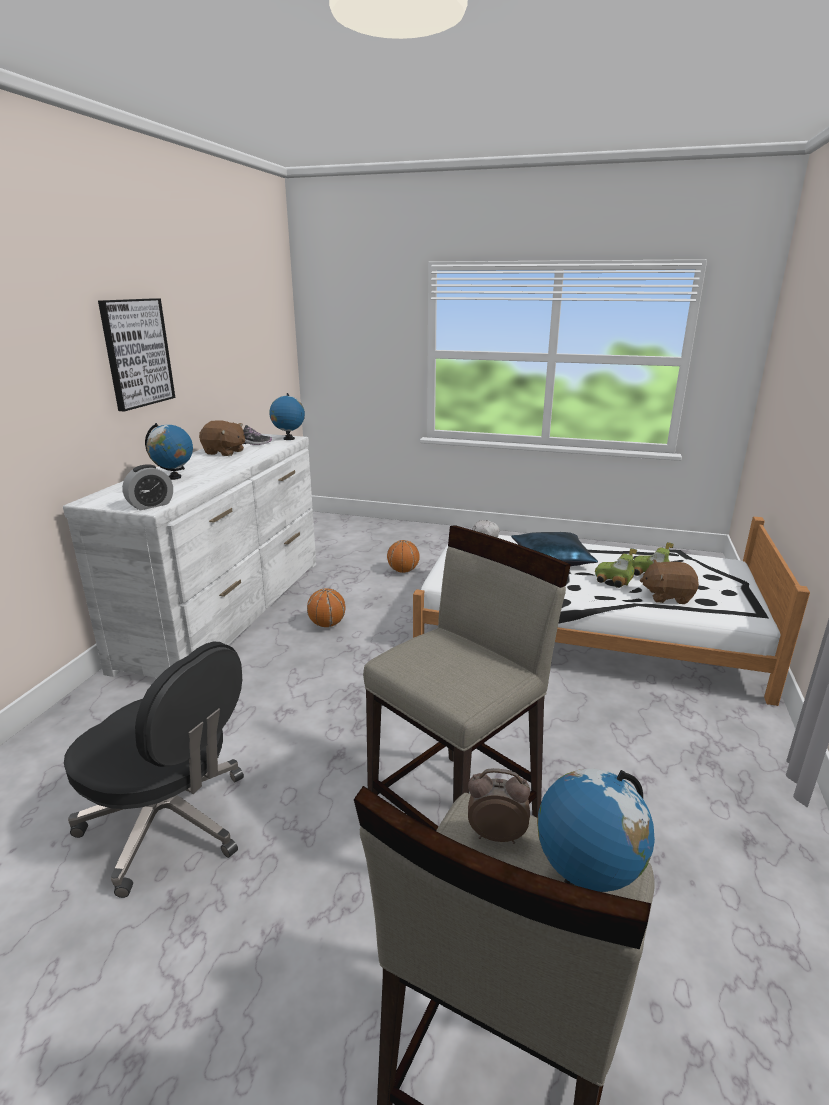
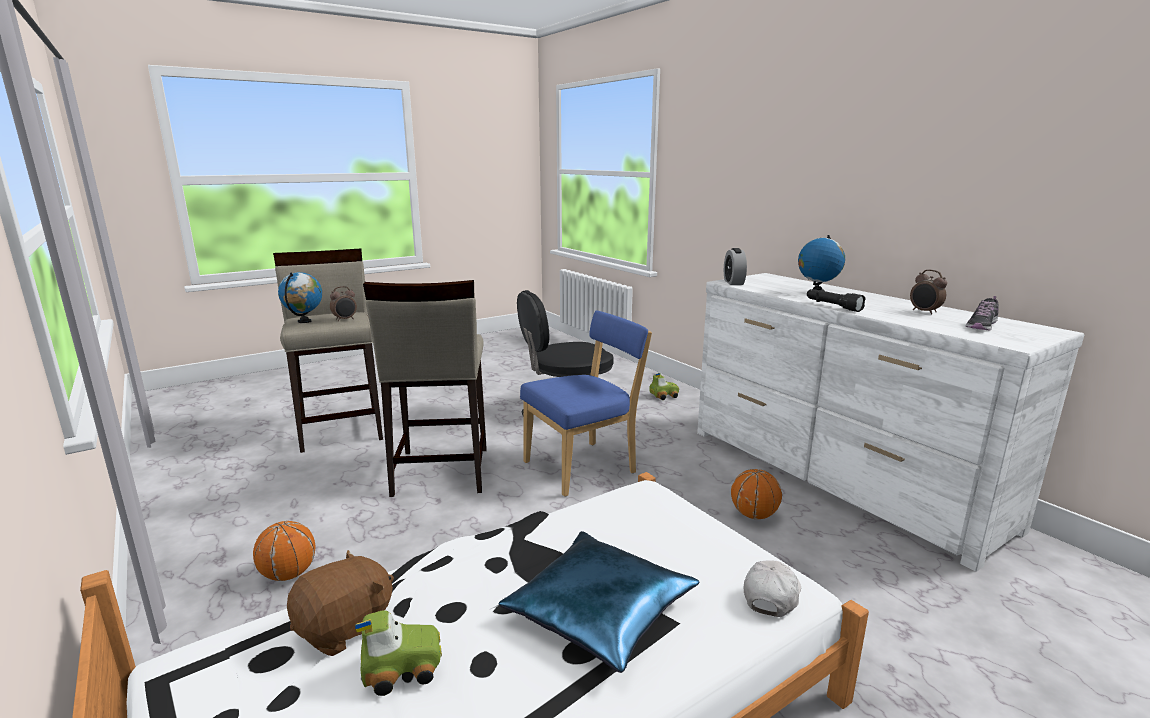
camera: 130 degrees right, 5 degrees down
picture [98,298,175,411] -> none
brown plush toy [199,420,245,456] -> alarm clock [910,269,947,315]
globe [269,393,305,440] -> none
basketball [387,540,420,573] -> basketball moved to [253,521,316,581]
toy car [595,548,637,588] -> toy car moved to [649,373,679,400]
none -> blue chair [520,311,652,497]
none -> black flashlight [807,289,866,312]

